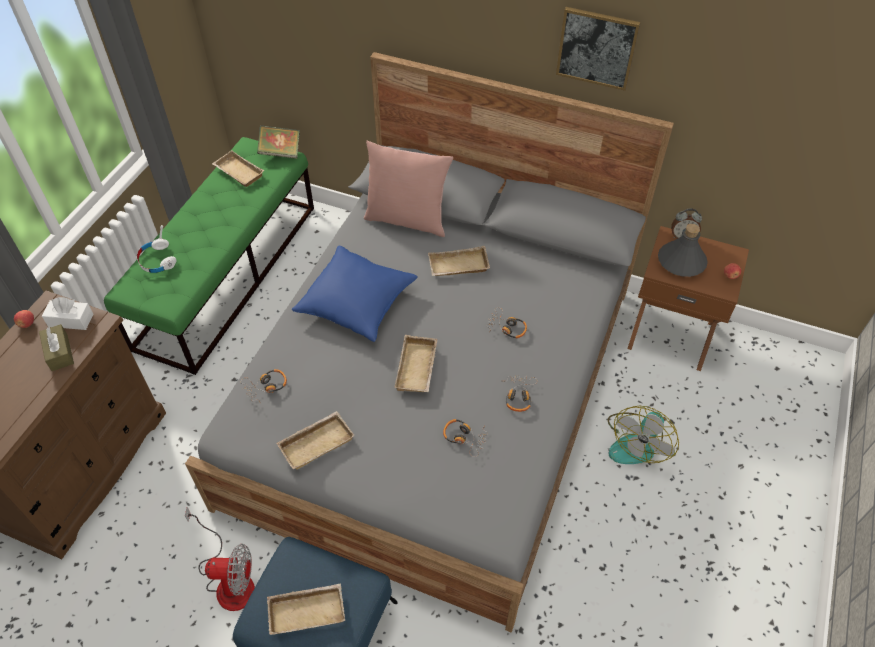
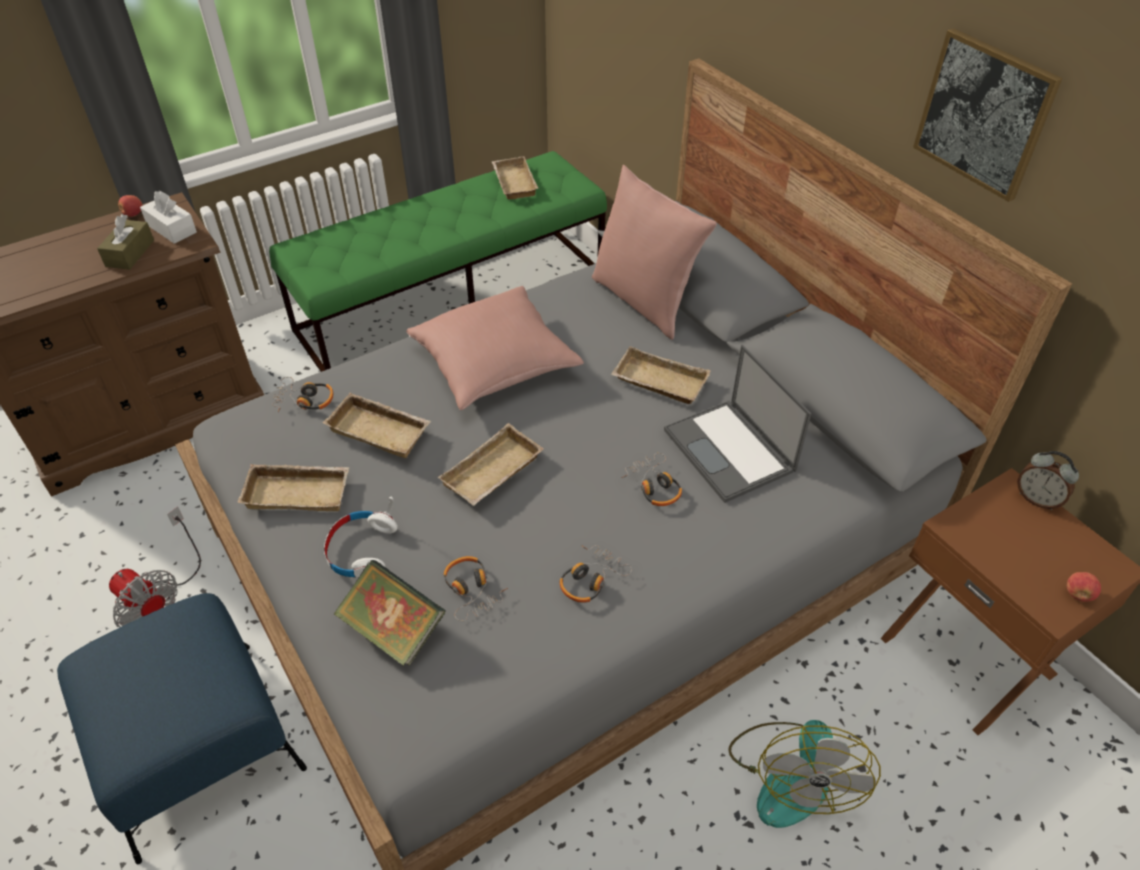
camera: 35 degrees right, 5 degrees down
white headphones [137,225,177,273] -> white headphones moved to [324,497,398,578]
book [257,125,300,159] -> book moved to [333,560,446,666]
beige tray [267,584,345,635] -> beige tray moved to [323,393,431,458]
blue pillow [292,246,418,342] -> pink pillow [406,286,584,410]
fan [608,406,679,464] -> fan turned 60 degrees counterclockwise [728,720,881,828]
grey bottle [658,224,708,277] -> none
none -> laptop [664,345,812,503]

